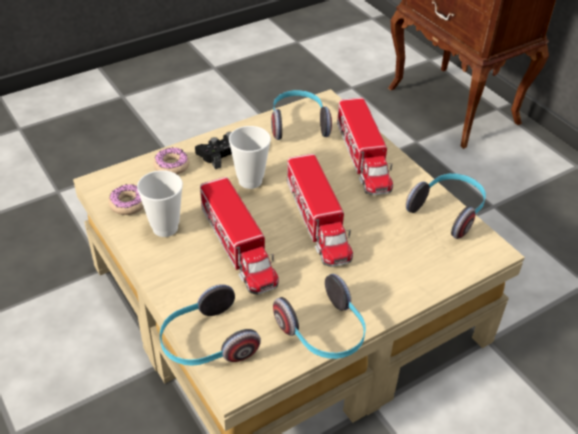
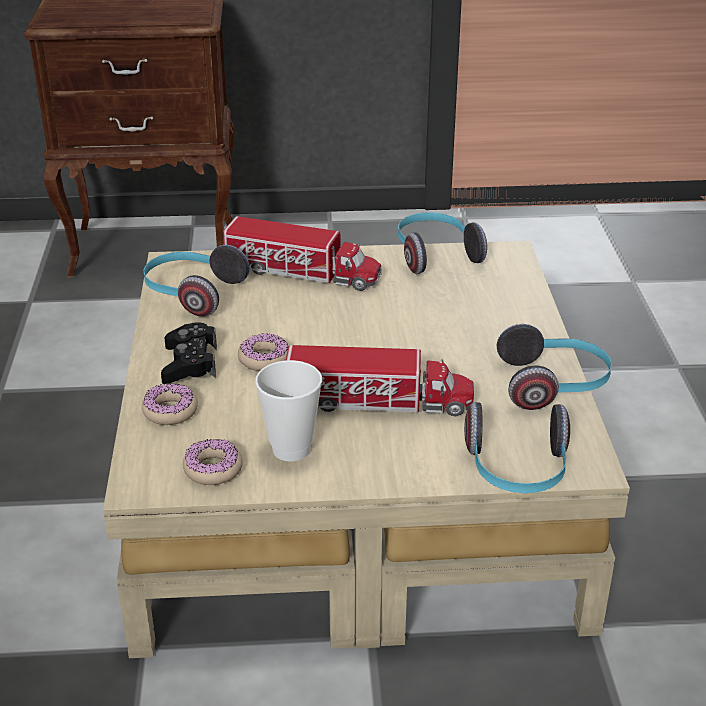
camera: 60 degrees left, 10 degrees down
cup [229,126,271,189] -> donut [238,333,288,371]
toy truck [287,154,353,267] -> none

